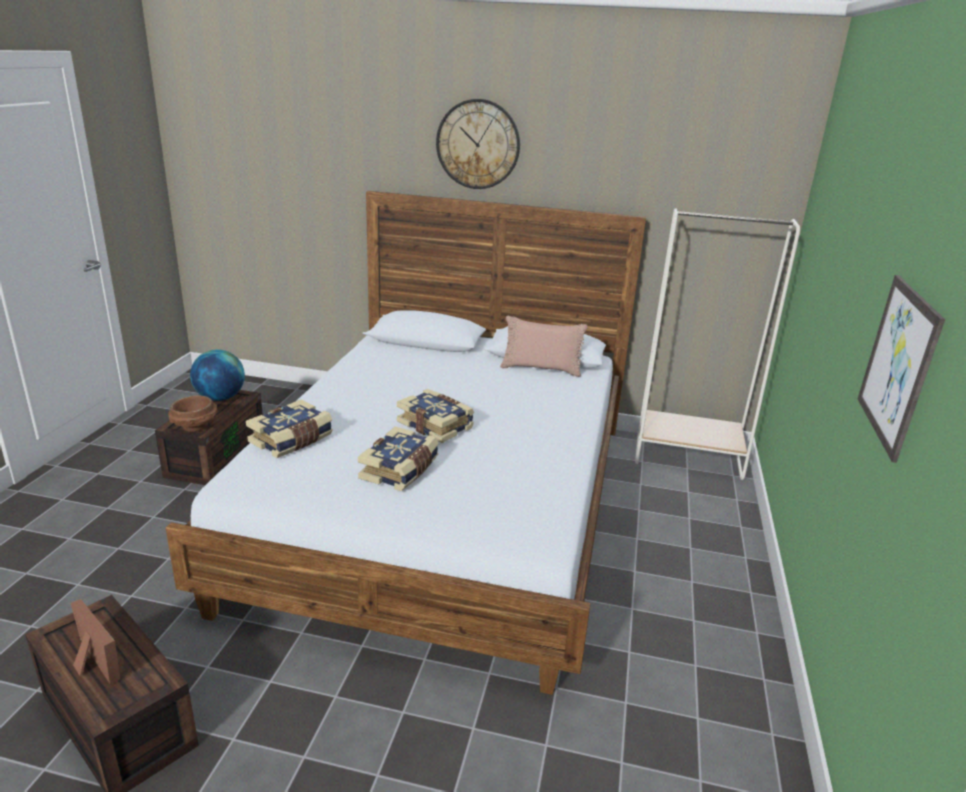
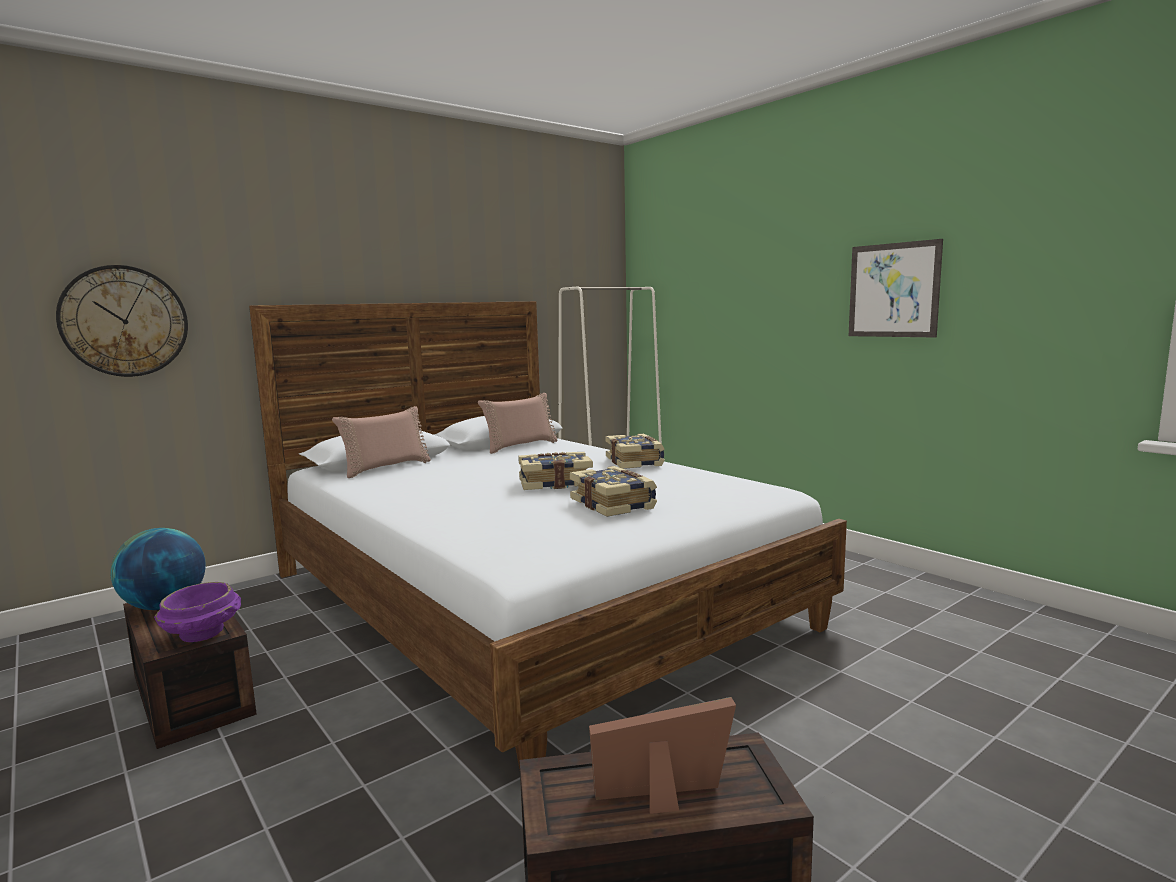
camera: 50 degrees left, 15 degrees down
brown bowl [168,395,218,432] -> purple bowl [154,582,241,642]
book [246,400,333,458] -> book moved to [605,434,665,469]
wall clock [436,99,520,189] -> wall clock moved to [56,265,188,377]
none -> beige pillow [332,406,431,478]

